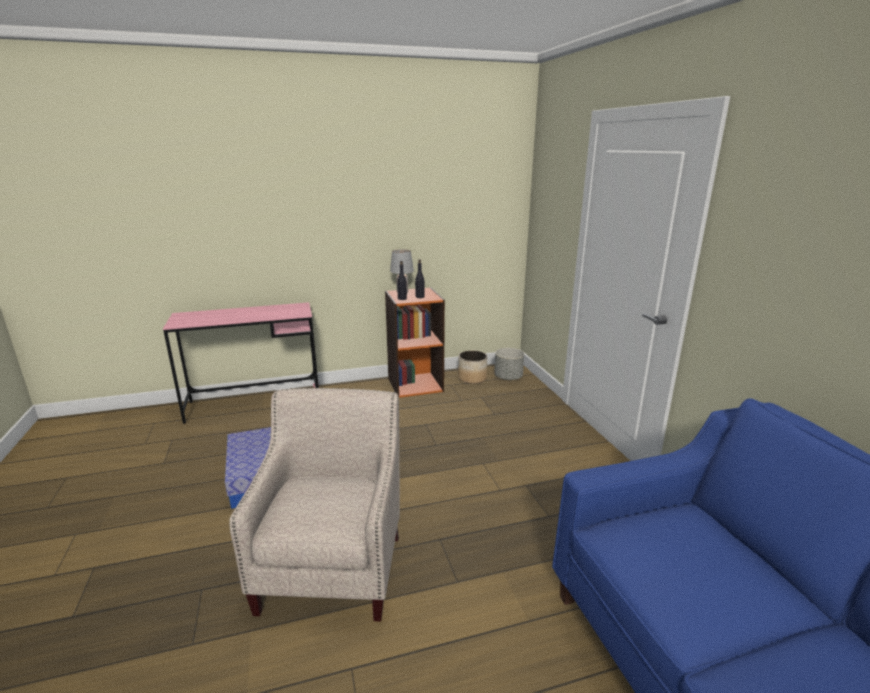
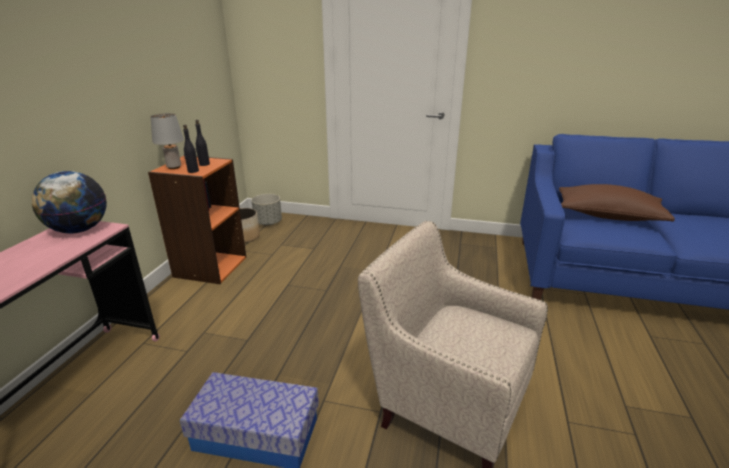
camera: 60 degrees left, 5 degrees up
none -> globe [32,171,107,233]
none -> brown pillow [559,184,675,222]

